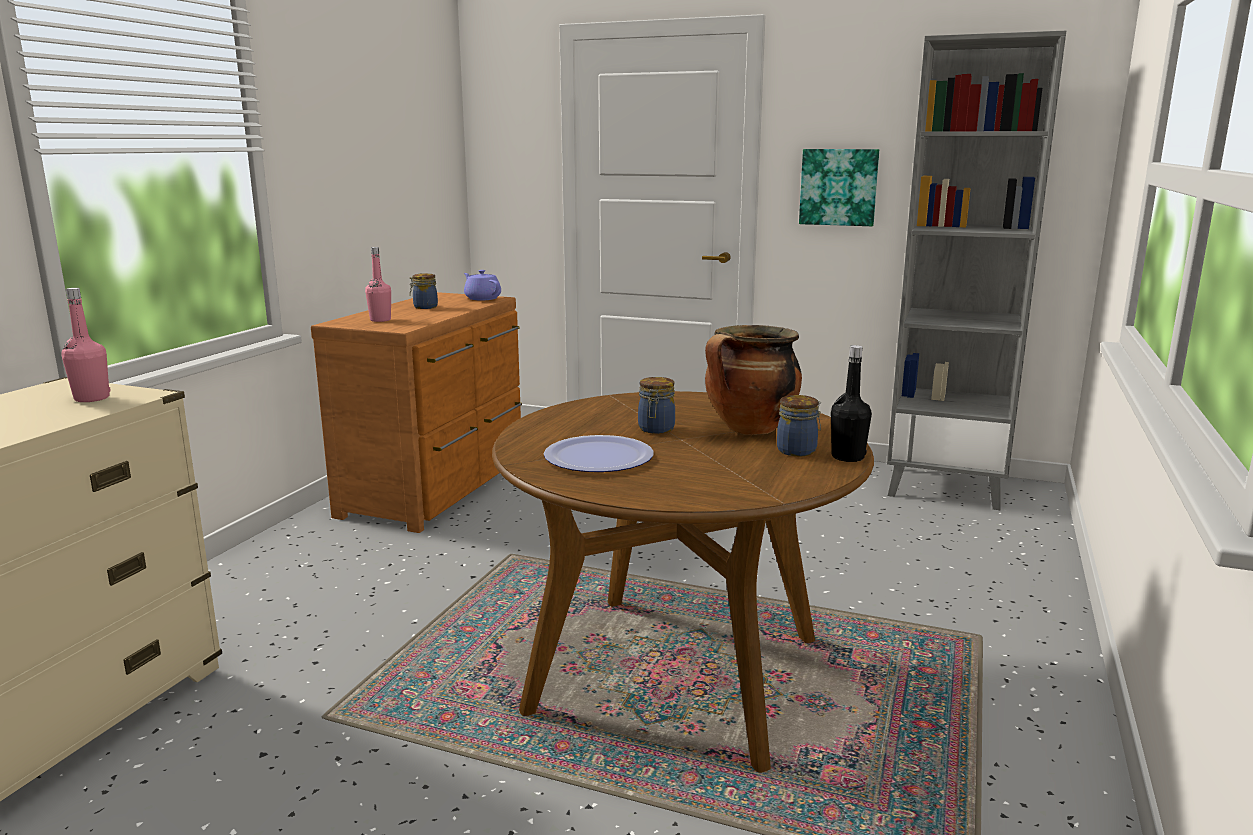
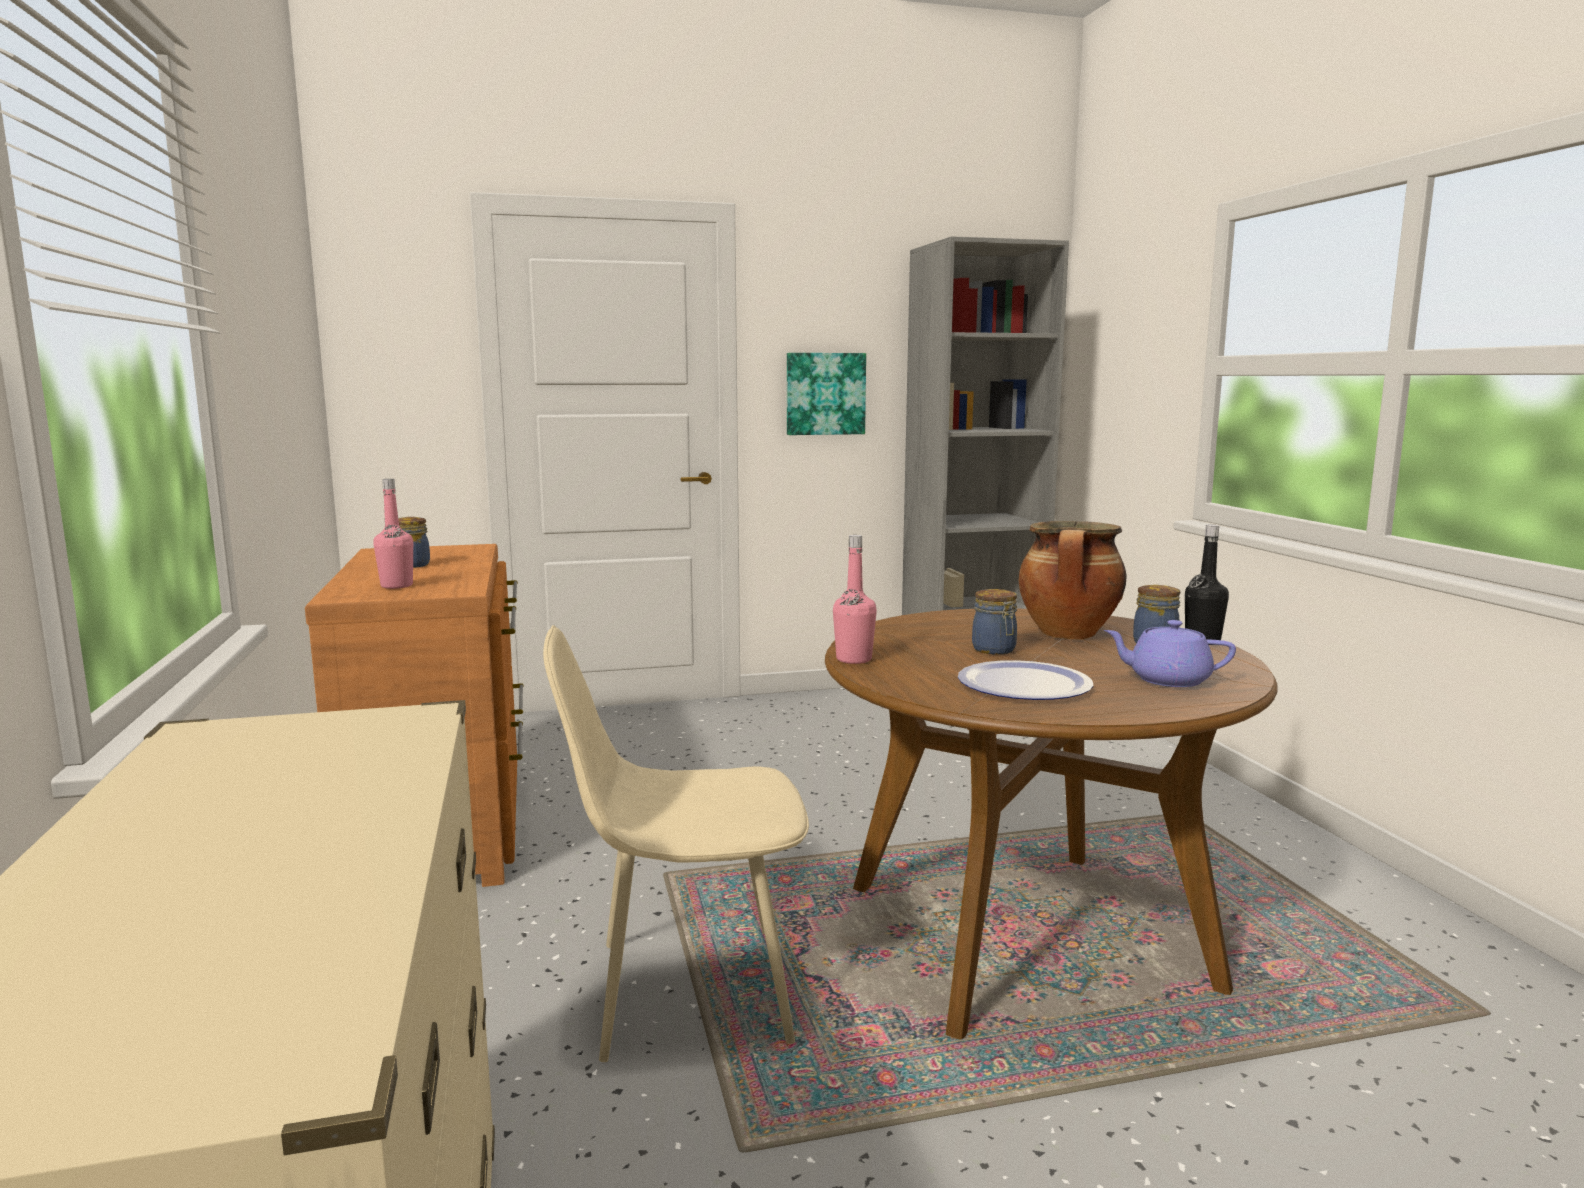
camera: 35 degrees left, 5 degrees down
pink bottle [61,288,111,402] -> pink bottle moved to [833,535,877,664]
purple teapot [464,270,501,300] -> purple teapot moved to [1104,620,1236,687]
none -> beige chair [543,625,809,1062]

